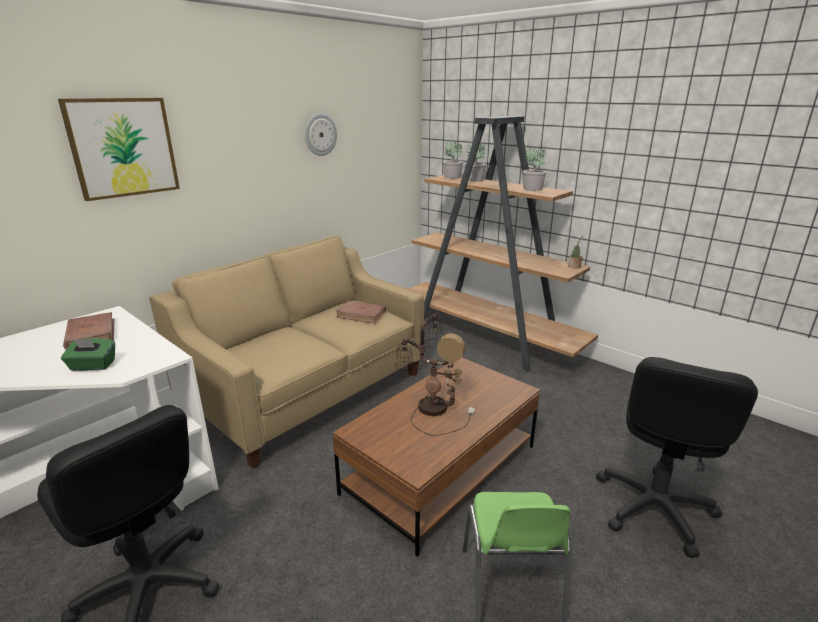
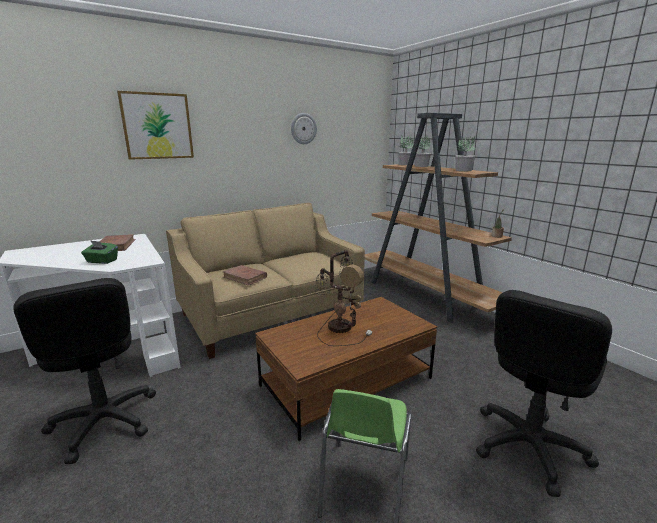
camera: 15 degrees right, 5 degrees down
brown book [336,301,386,324] -> brown book moved to [223,265,267,285]

